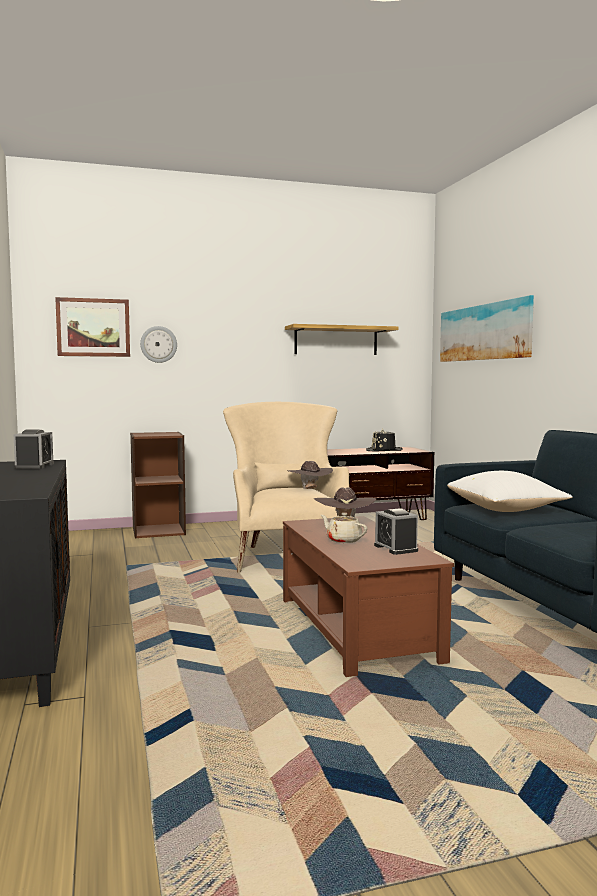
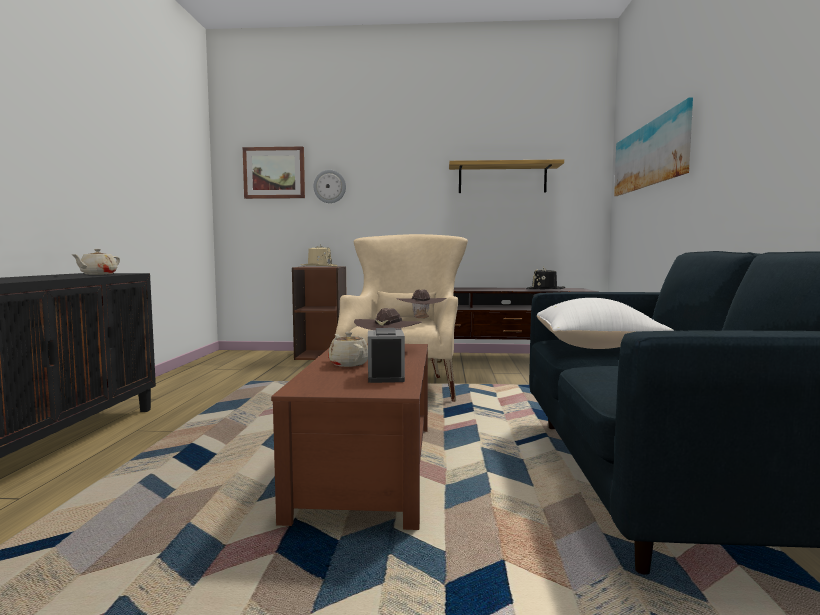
camera: 20 degrees right, 0 degrees up
alarm clock [14,430,54,469] -> beige teapot [71,249,120,275]
none -> beige hat [300,244,337,267]

